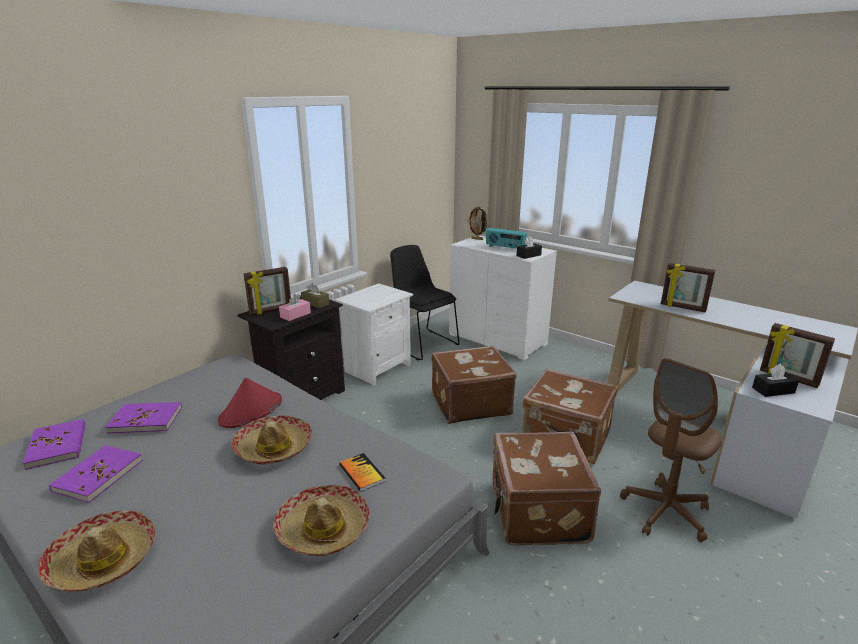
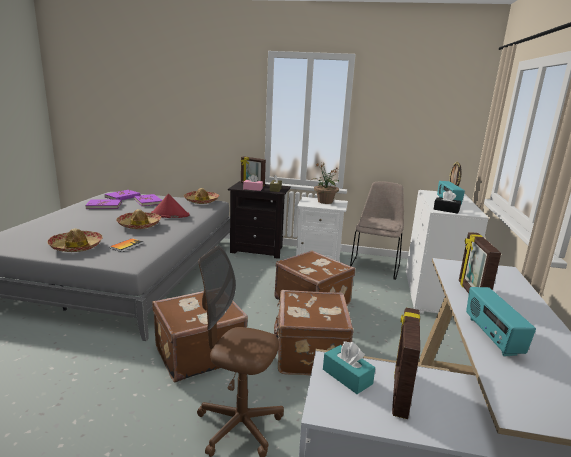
camera: 60 degrees right, 5 degrees down
hat [38,510,155,592] -> hat moved to [184,188,219,204]
black chair [390,245,459,361] -> beige chair [350,181,404,280]
black tissue box [752,364,799,397] -> turquoise tissue box [323,341,375,394]
none -> potted plant [311,163,339,204]
none -> radio [466,287,536,357]

